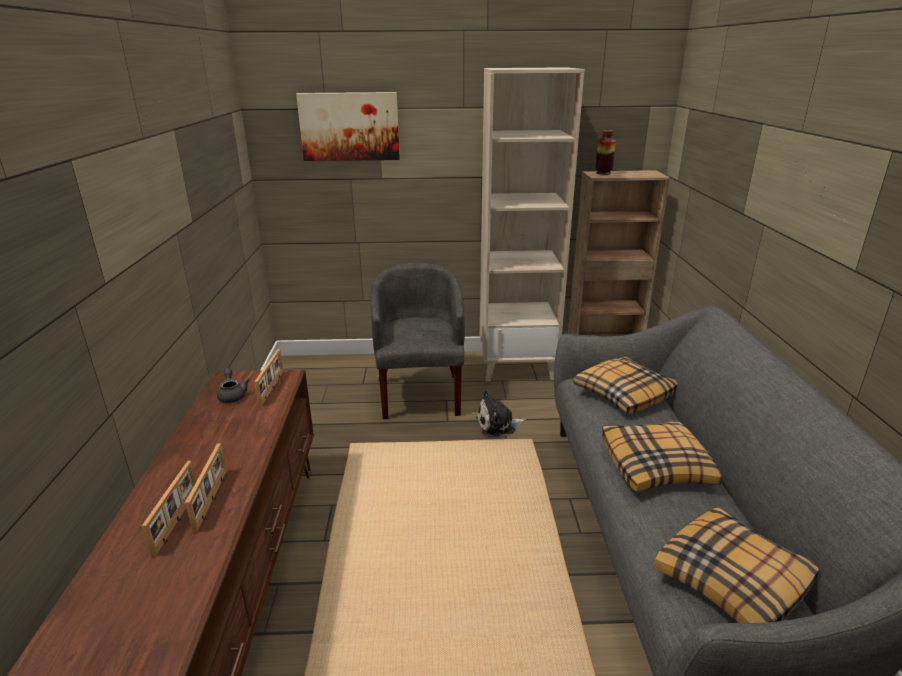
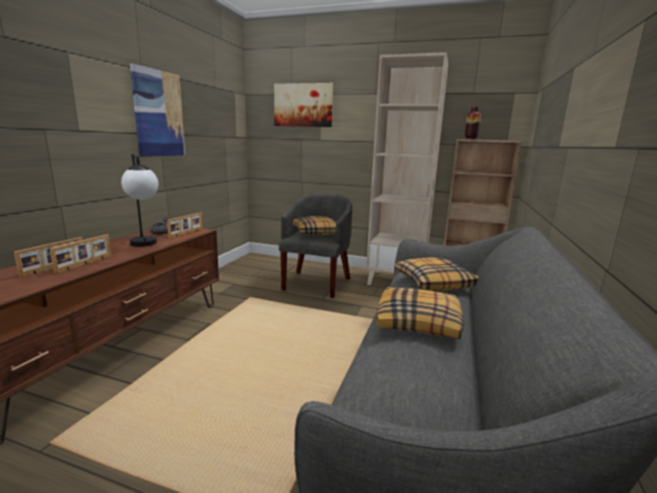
camera: 20 degrees right, 10 degrees down
plush toy [476,390,526,437] -> none
pillow [654,507,819,623] -> pillow moved to [293,216,336,236]
none -> table lamp [121,154,158,247]
none -> picture [130,63,185,157]

